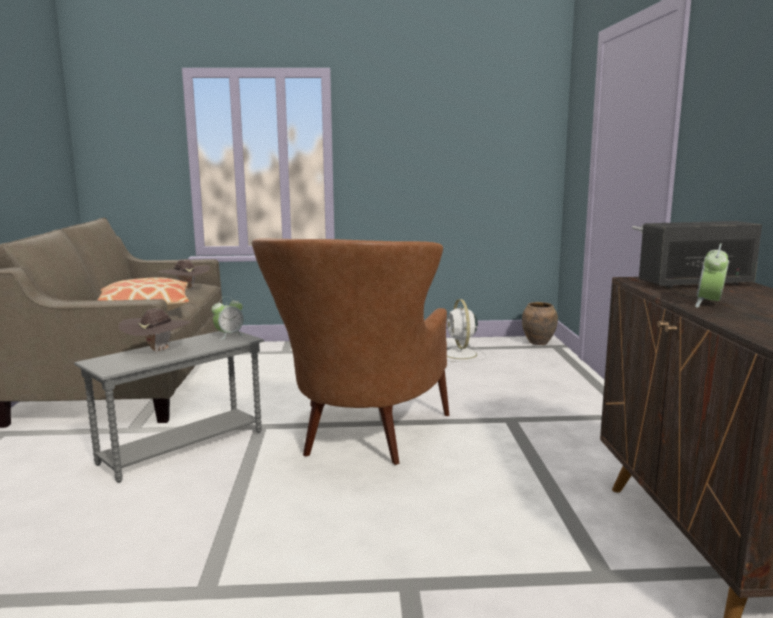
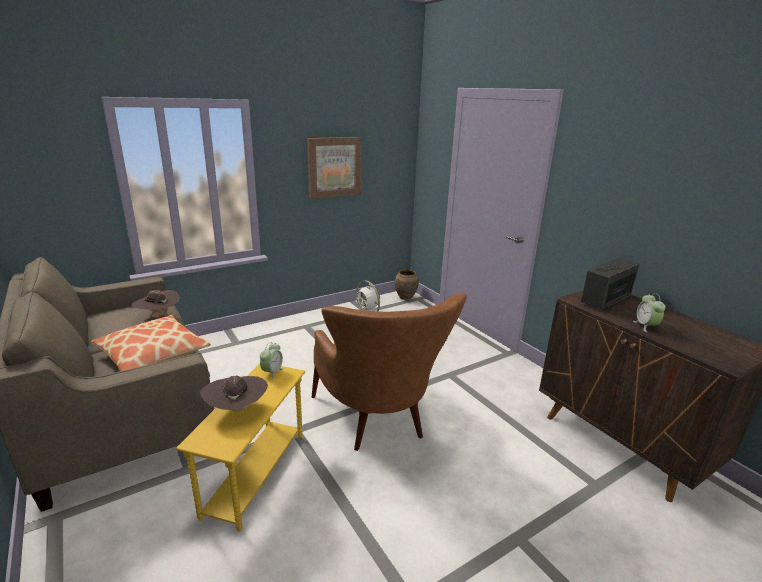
camera: 30 degrees left, 10 degrees up
grey side table [74,331,264,483] -> yellow side table [176,363,305,532]
none -> picture [307,137,362,199]

